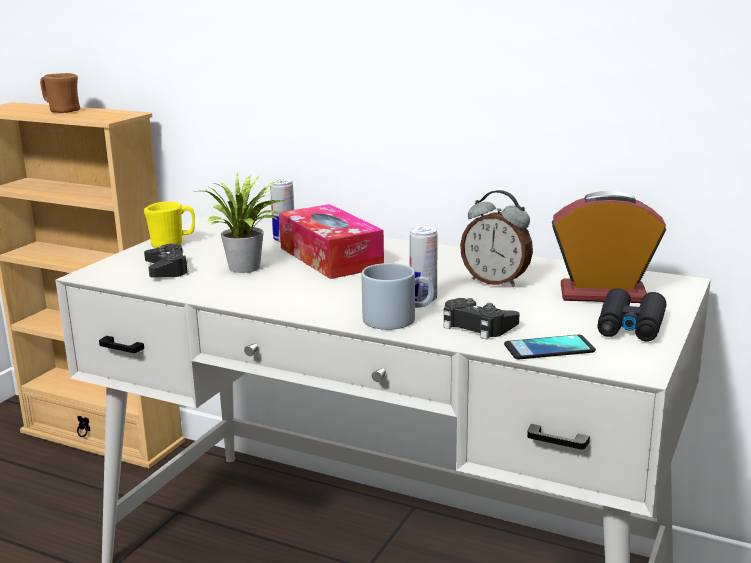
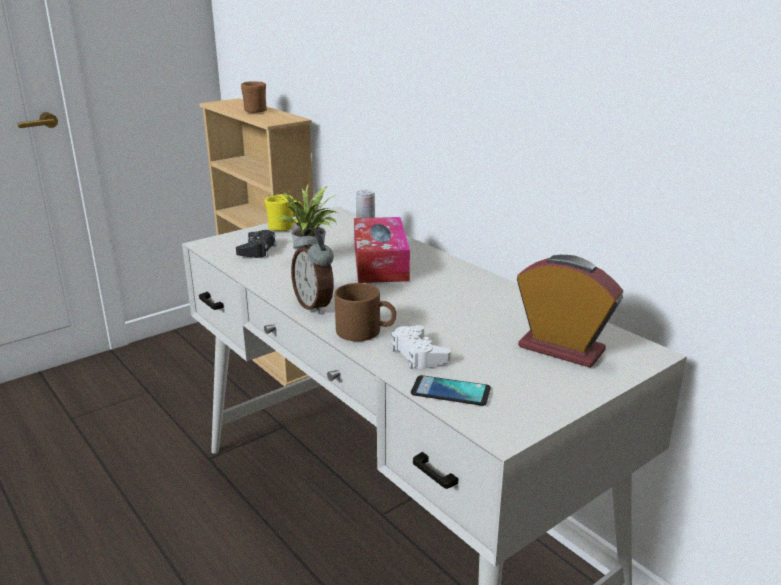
camera: 25 degrees right, 5 degrees up
grey mug [362,263,434,330] -> brown mug [335,283,396,341]
can [409,226,438,302] -> none
black game controller [443,298,520,339] -> white game controller [391,325,451,369]
alarm clock [460,190,533,287] -> alarm clock moved to [291,228,334,314]
black binoculars [597,288,666,342] -> none

